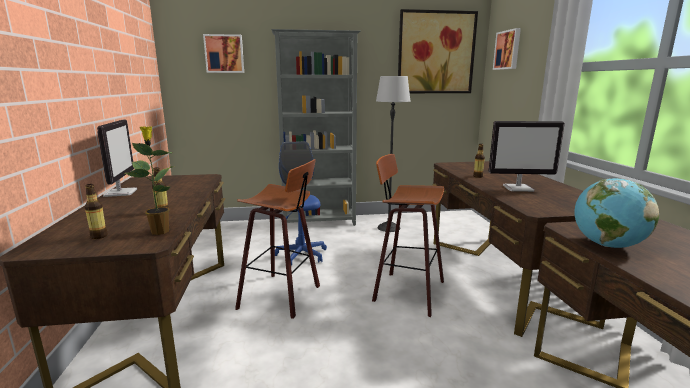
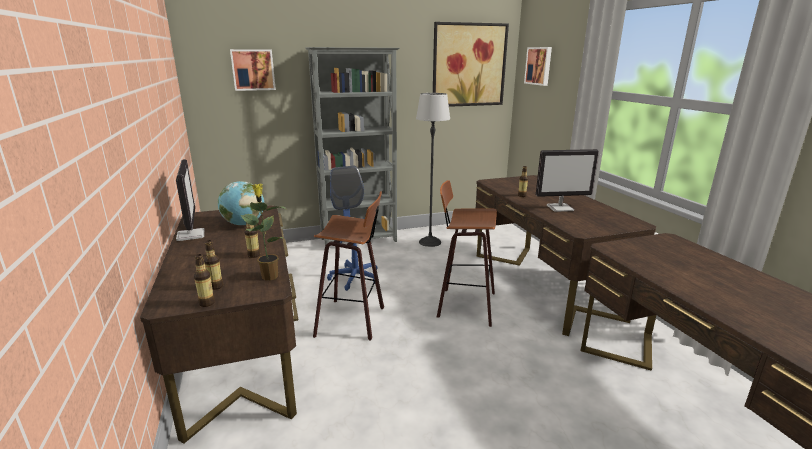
camera: 10 degrees left, 5 degrees up
globe [574,178,659,248] -> globe moved to [218,181,264,225]
none -> bottle [194,254,215,307]

